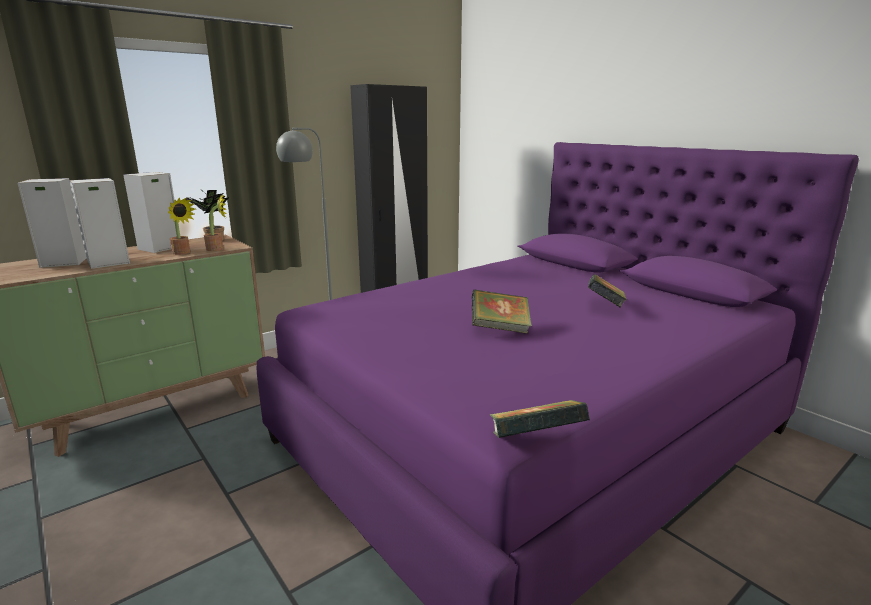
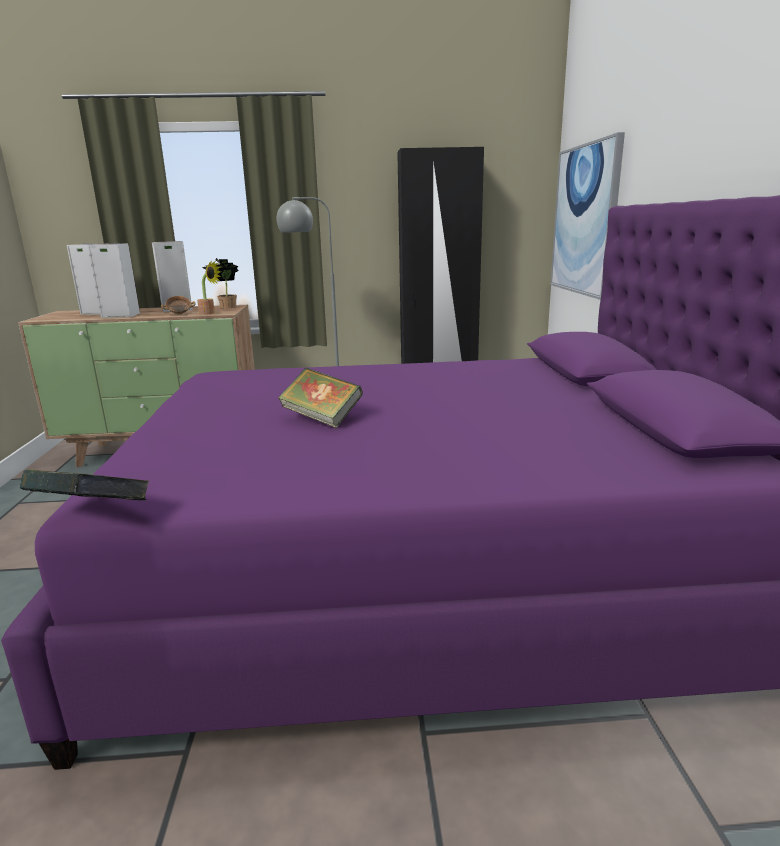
camera: 35 degrees right, 0 degrees up
potted plant [168,197,195,255] -> bowl [161,296,196,314]
book [588,274,627,308] -> none
none -> picture [551,132,625,300]

